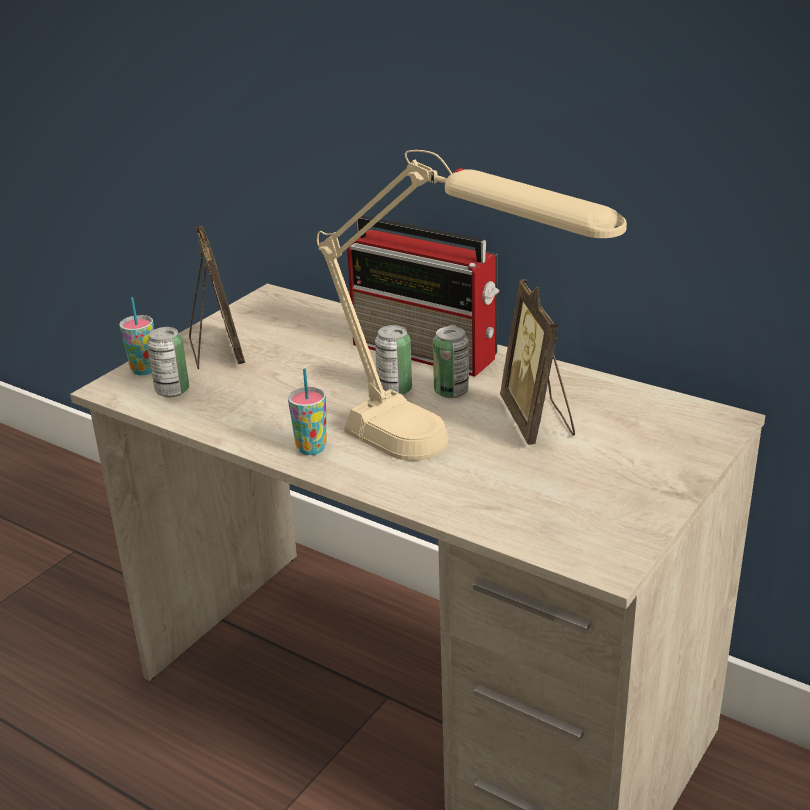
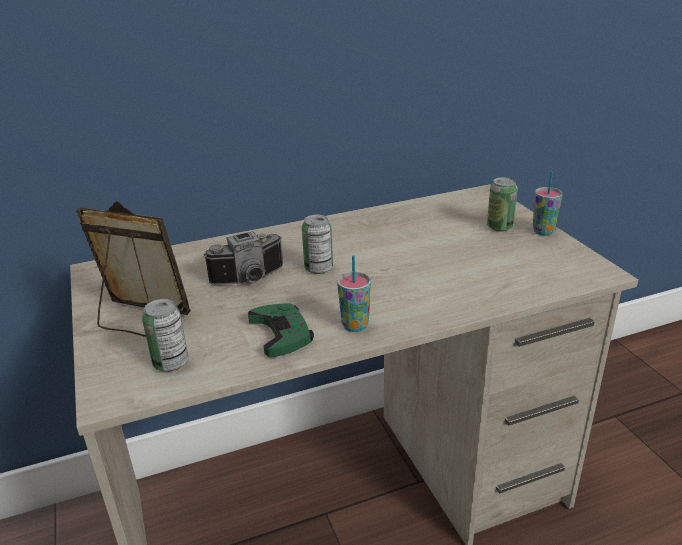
camera: 55 degrees left, 0 degrees up
cup [119,297,154,375] -> cup moved to [533,171,563,235]
beige table lamp [317,150,627,461] -> none
radio [347,216,500,377] -> none
can [433,326,469,398] -> can moved to [487,177,518,232]
picture frame [500,280,575,445] -> none
none -> camera [203,231,283,285]
none -> green game controller [248,304,314,357]

